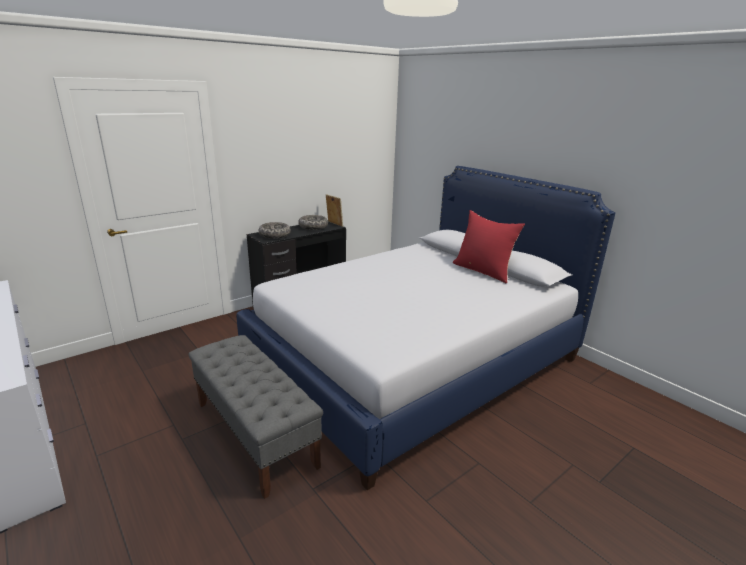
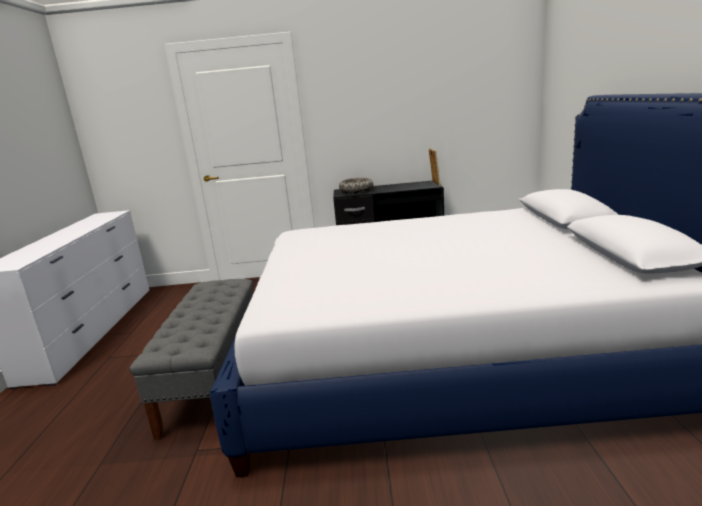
camera: 40 degrees right, 5 degrees down
bowl [298,215,328,230] -> none
red pillow [453,210,525,283] -> none

